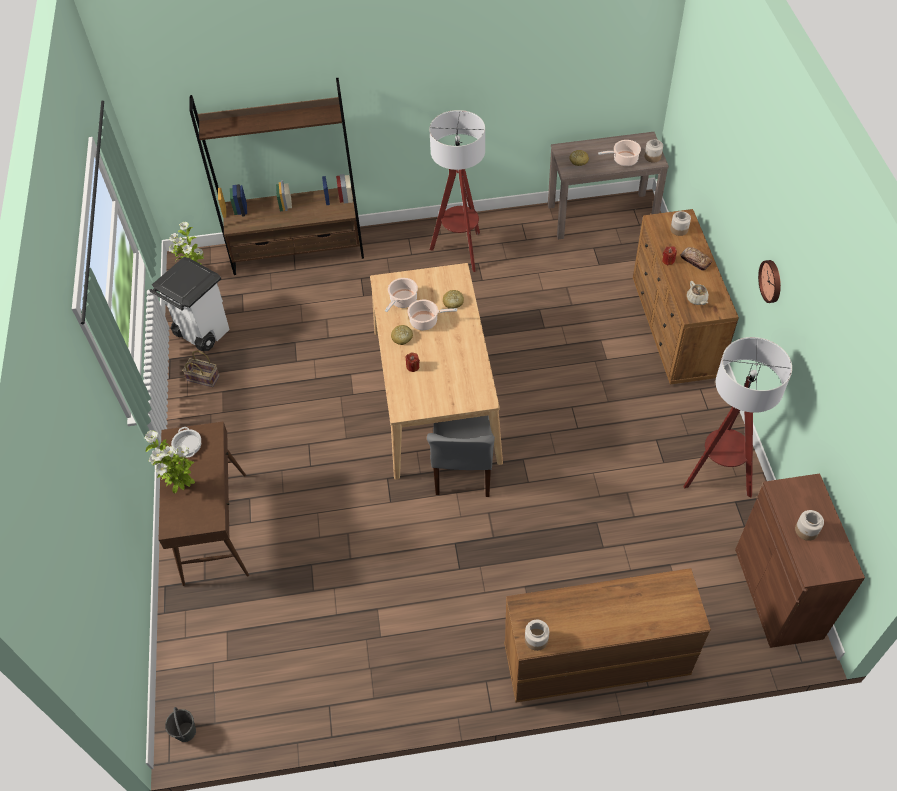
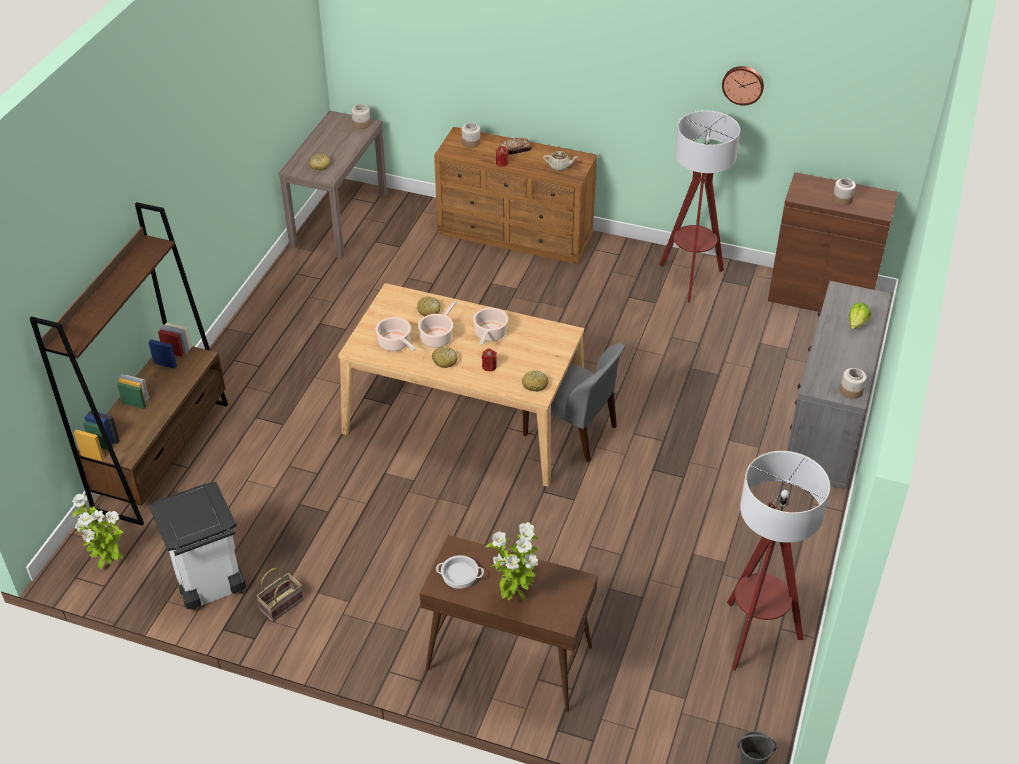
camera: 65 degrees left, 10 degrees down
floor lamp [429,110,485,272] -> floor lamp moved to [727,451,830,671]
brown dresser [504,568,711,702] -> grey dresser [787,281,891,489]
cooking pot [598,140,641,166] -> cooking pot moved to [473,308,508,345]
wall clock [758,260,781,303] -> wall clock moved to [722,66,764,105]
none -> bread [522,370,548,392]
none -> lettuce [848,302,871,329]

